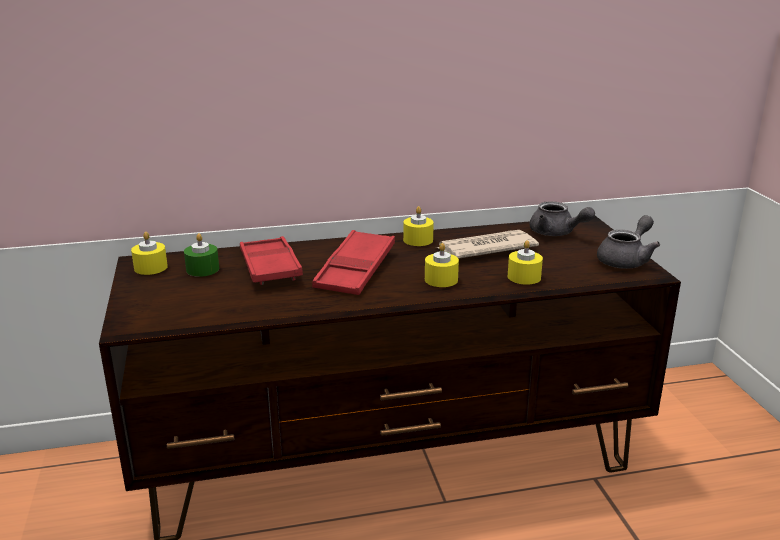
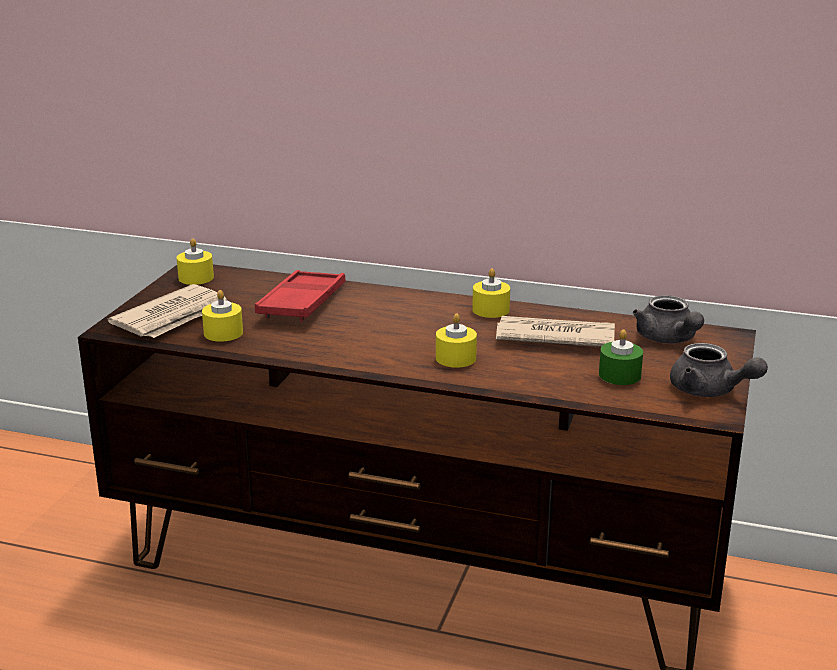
camera: 30 degrees right, 0 degrees up
green candle [184,233,219,277] -> green candle moved to [599,329,643,385]
red tray [312,230,395,295] -> none
yellow candle [508,240,543,285] -> yellow candle moved to [202,290,243,342]
grey teapot [597,215,660,269] -> grey teapot turned 60 degrees clockwise [670,343,768,397]
none -> newspaper [108,284,227,338]

